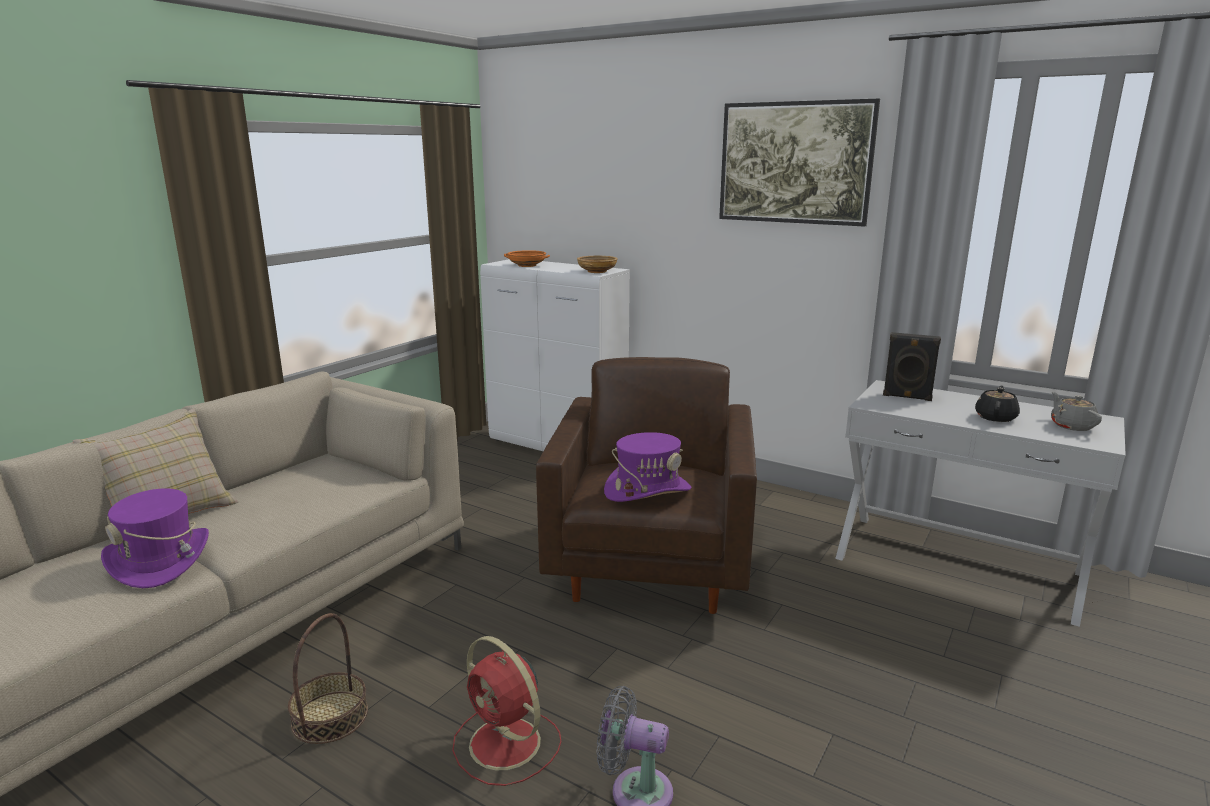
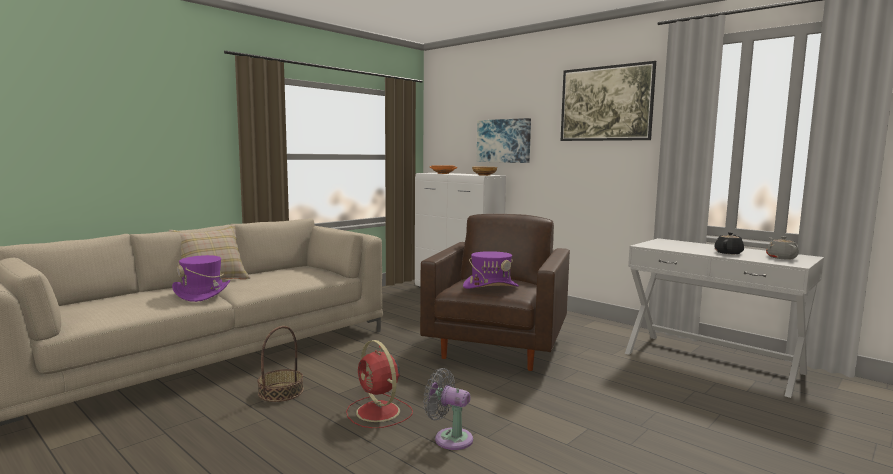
camera: 10 degrees right, 10 degrees down
black speaker [883,332,941,401] -> none
none -> picture [477,118,531,163]

